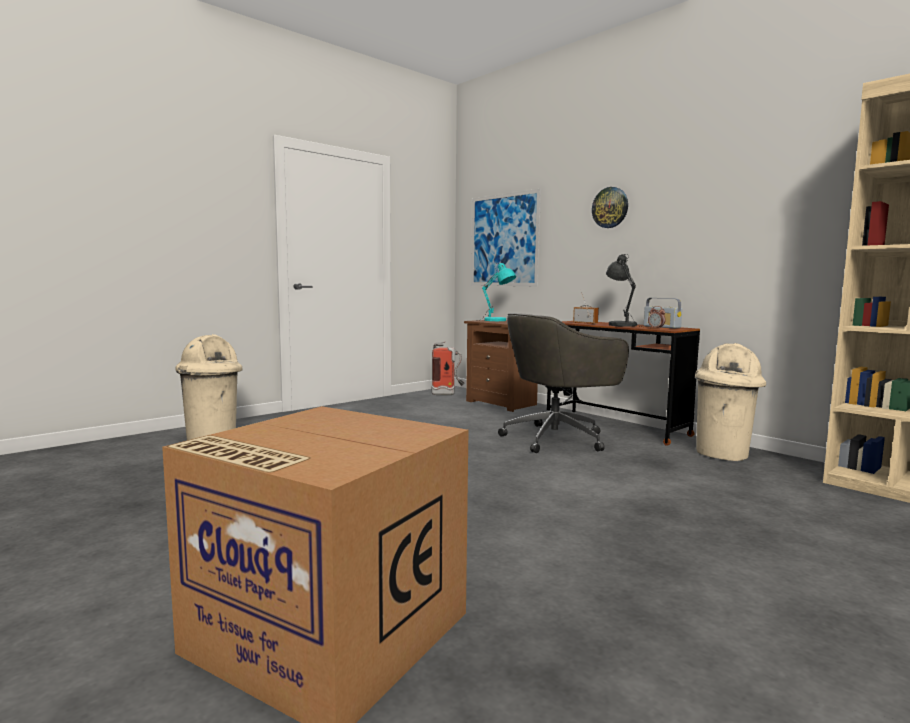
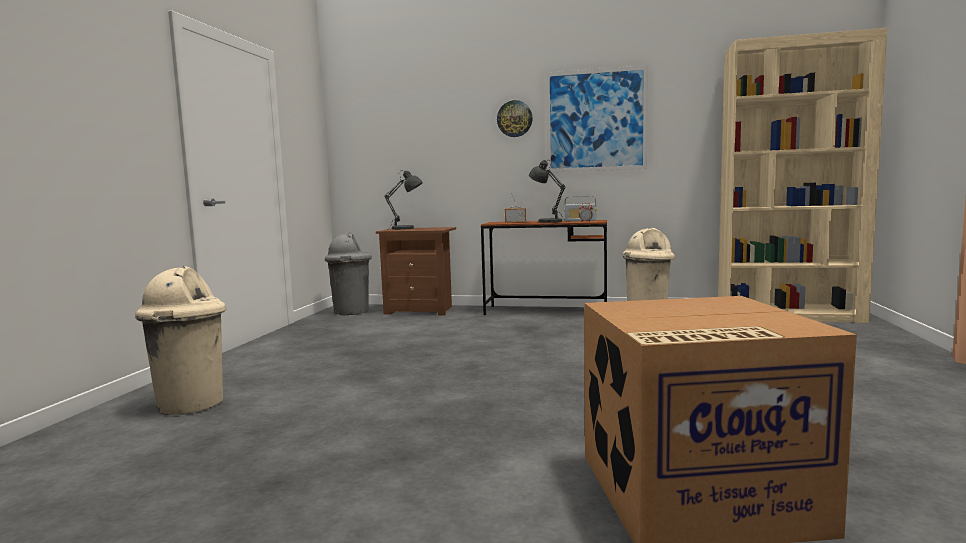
camera: 35 degrees left, 0 degrees up
fire extinguisher [432,342,464,395] -> grey trash can [325,232,372,315]
picture [471,189,541,287] -> picture moved to [546,65,648,172]
turquoise table lamp [482,263,516,321] -> grey table lamp [385,171,423,230]
grey office chair [498,313,629,453] -> none

